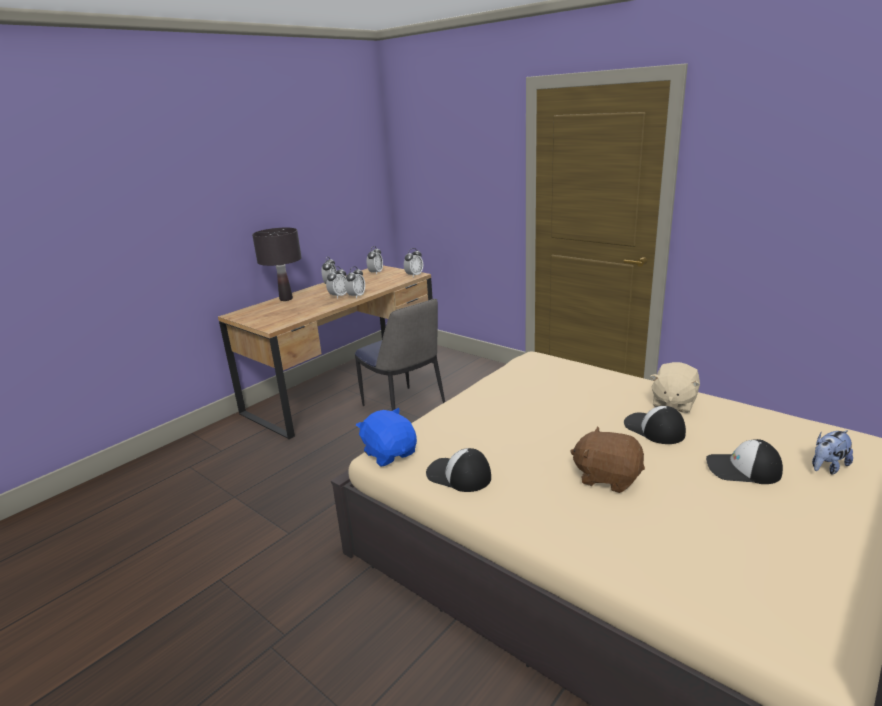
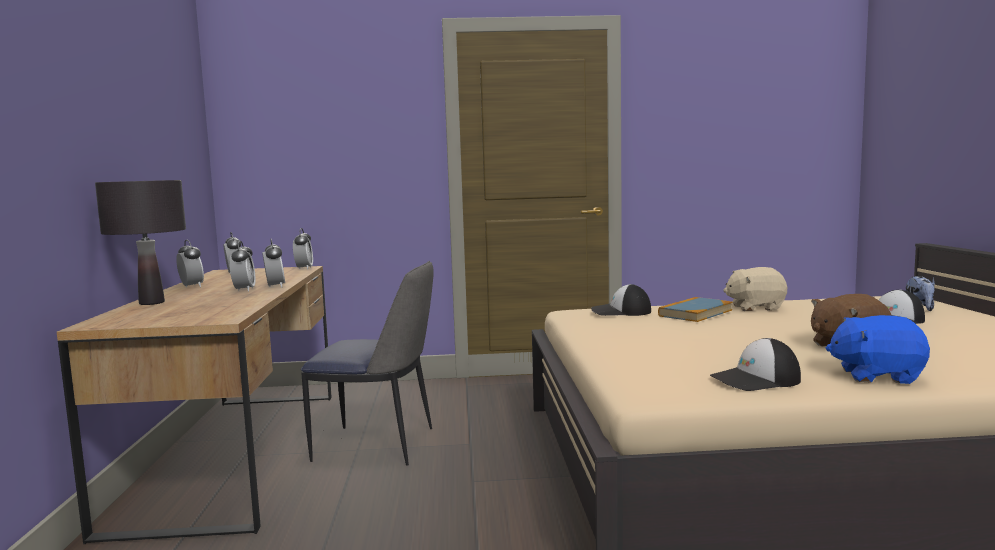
camera: 45 degrees left, 15 degrees down
blue plush toy [356,408,417,467] -> blue plush toy moved to [826,315,930,384]
cap [624,406,686,444] -> cap moved to [591,284,651,316]
beige plush toy [650,362,700,413] -> beige plush toy turned 105 degrees clockwise [723,267,787,311]
none -> book [658,297,732,322]

